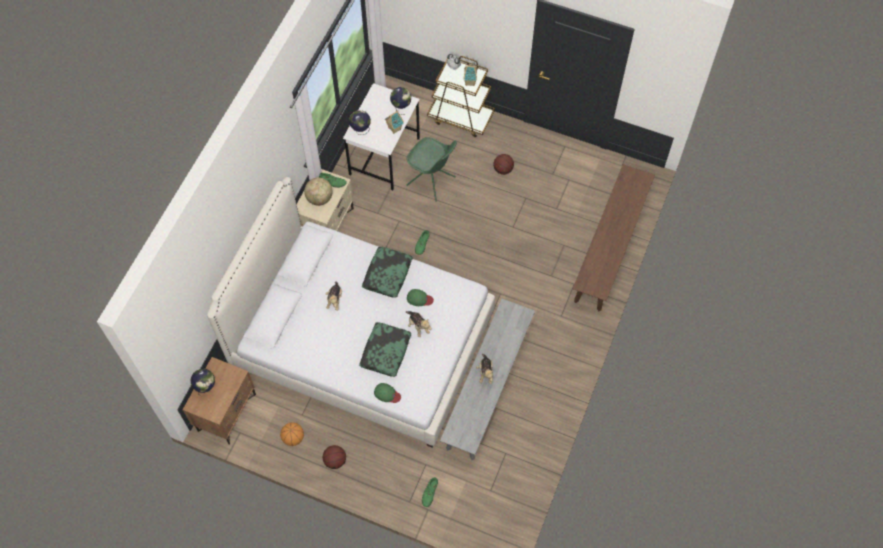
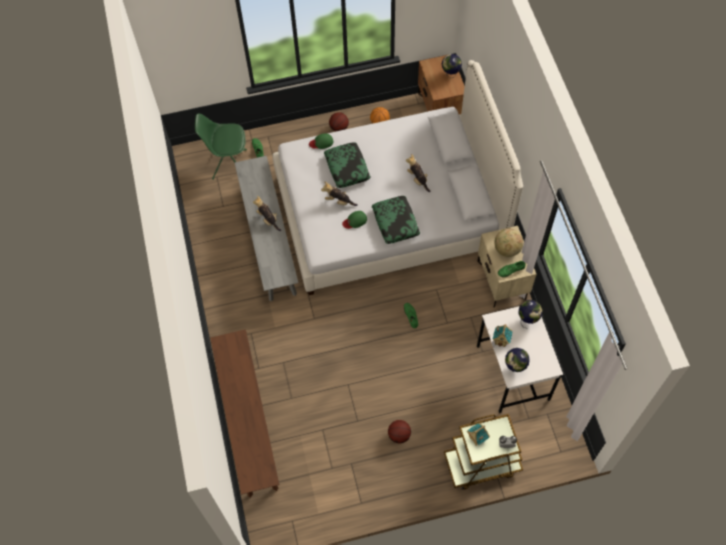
camera: 145 degrees right, 0 degrees up
green chair [406,137,457,202] -> green chair moved to [195,114,247,180]

